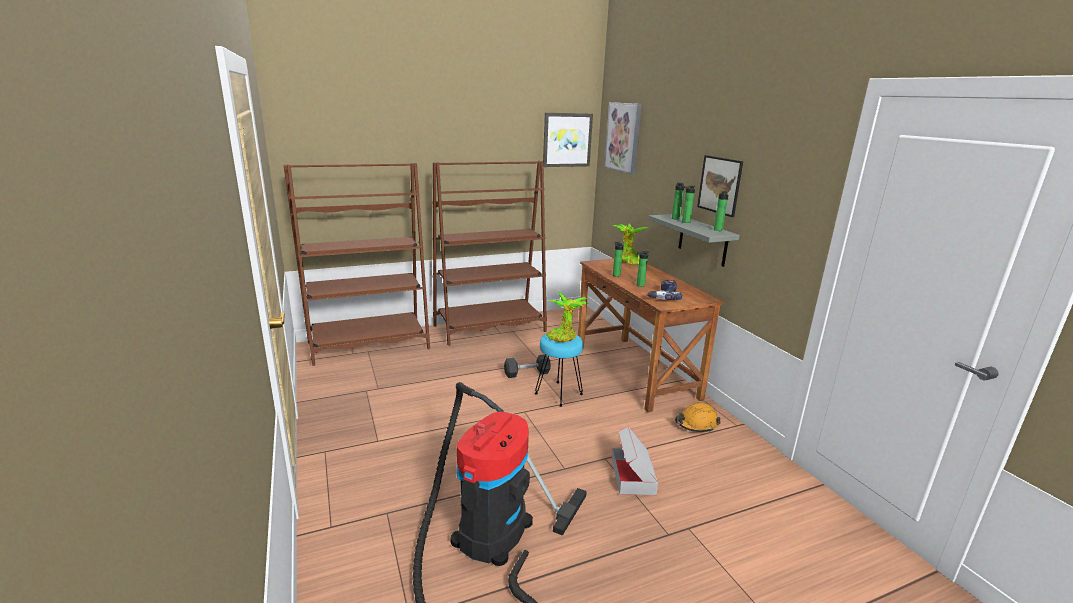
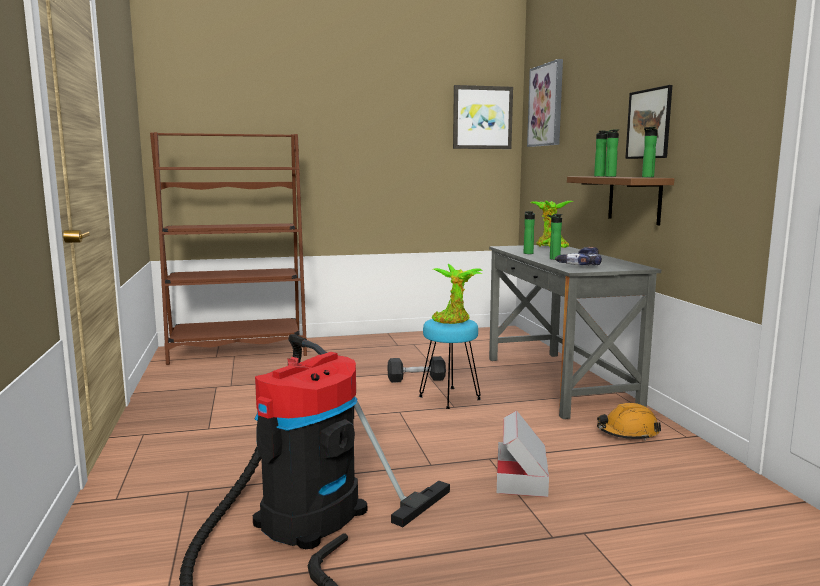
camera: 10 degrees right, 10 degrees down
brown bookcase [433,161,547,346] -> none
brown desk [578,258,724,412] -> grey desk [489,245,661,419]
grey shelf [649,214,740,267] -> brown shelf [567,177,674,225]

